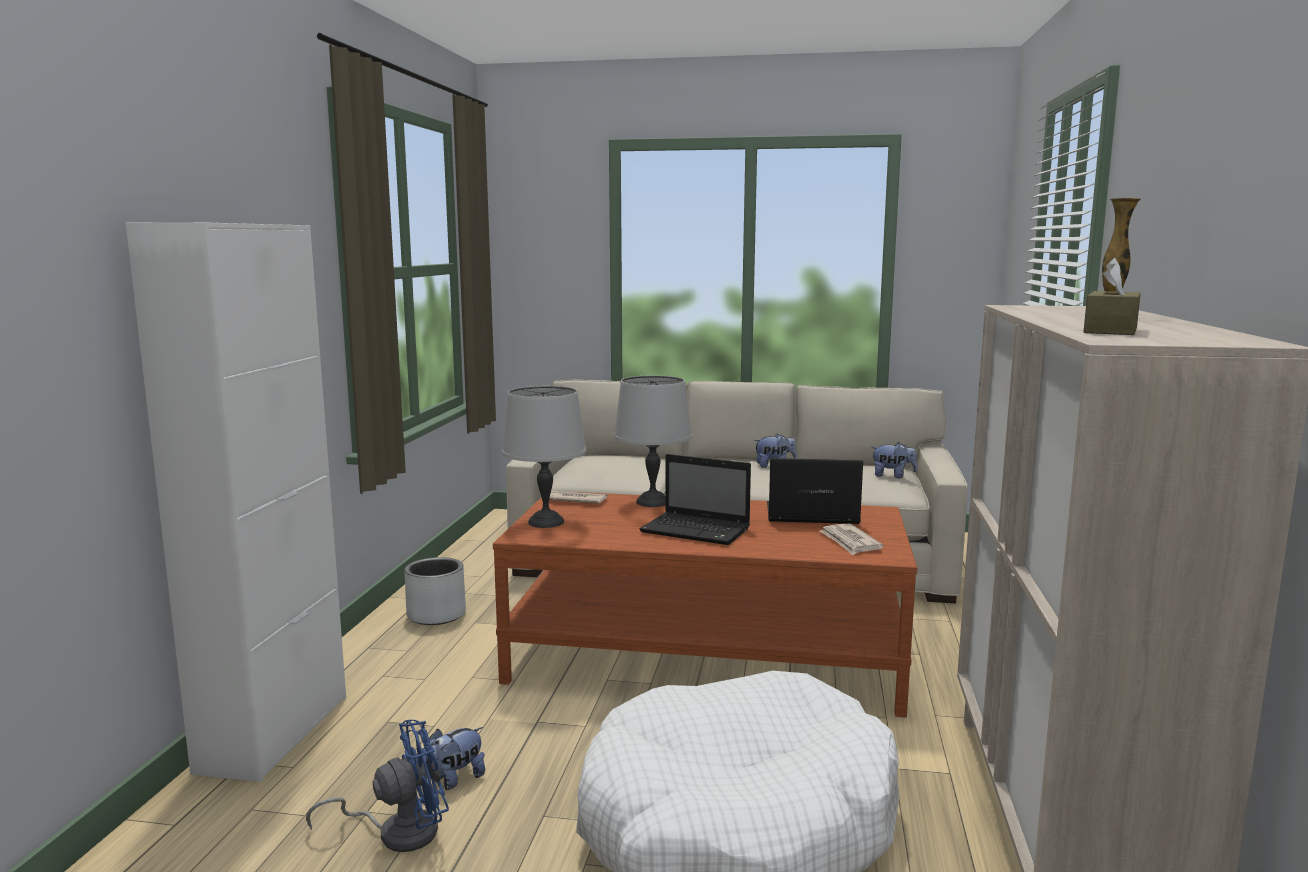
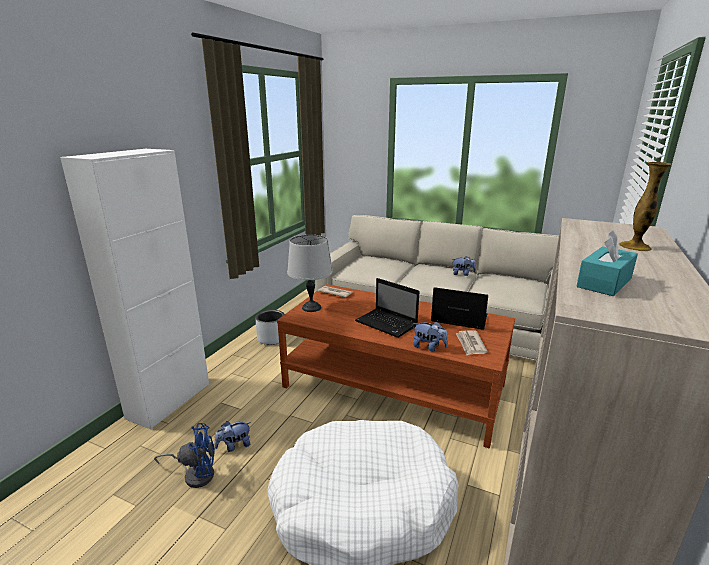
camera: 15 degrees right, 10 degrees up
grey table lamp [614,376,692,507] -> none
plush toy [871,442,917,478] -> plush toy moved to [413,321,448,351]
brown tissue box [1084,258,1141,335] -> turquoise tissue box [577,230,638,296]

